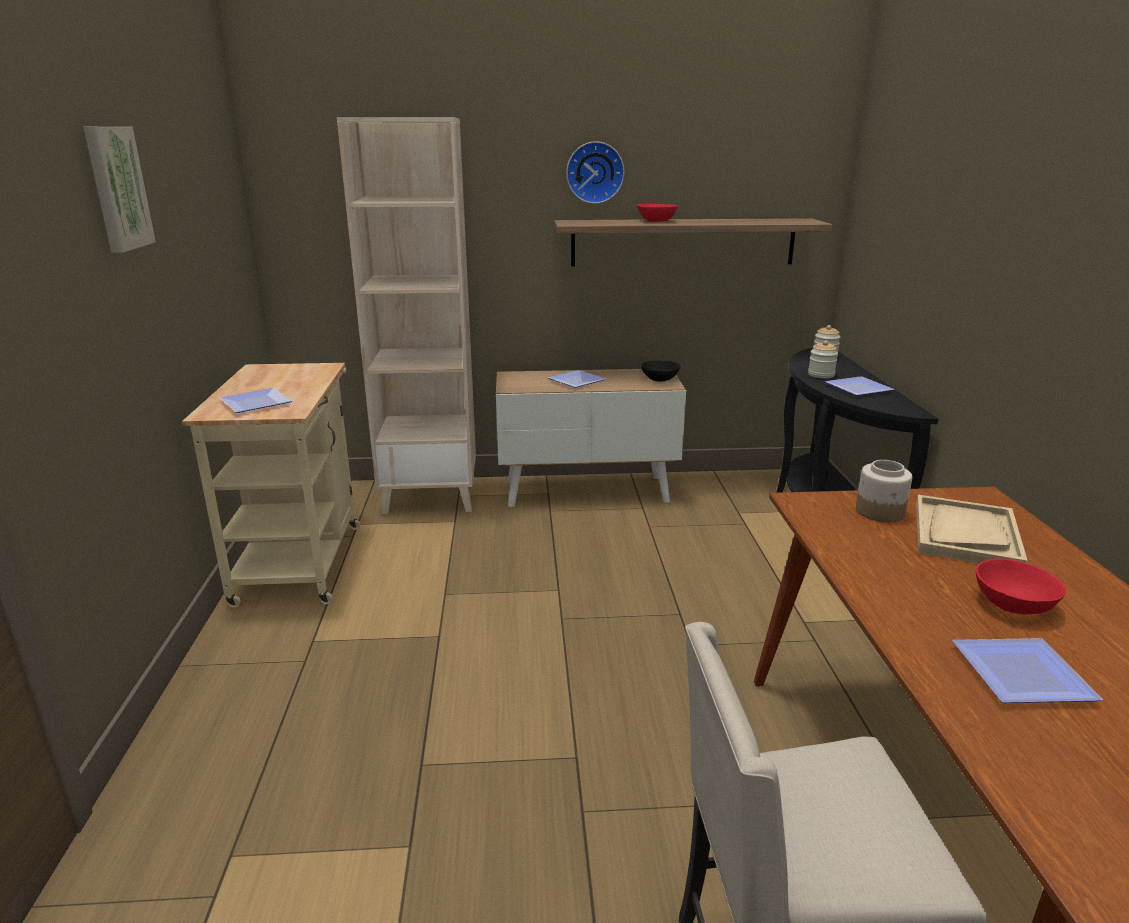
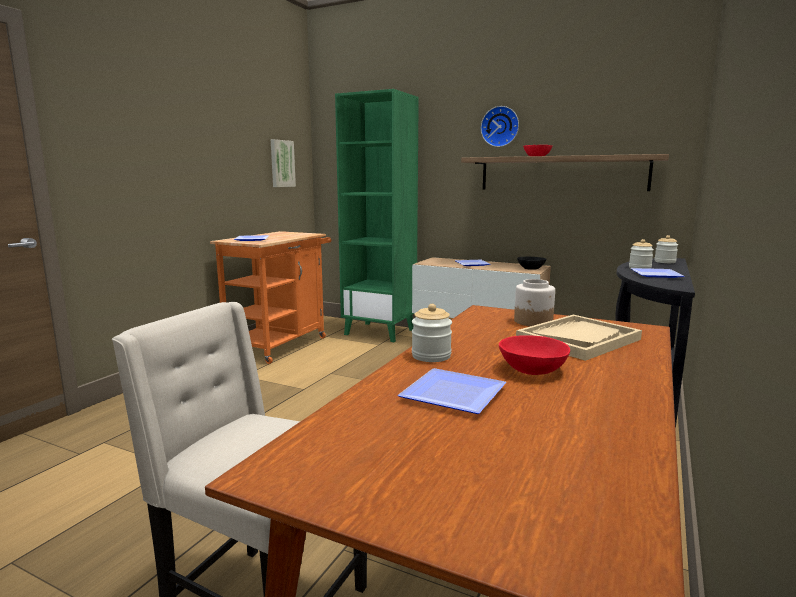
camera: 30 degrees right, 10 degrees down
picture [83,127,156,253] -> picture moved to [271,139,296,187]
beige cart [182,363,360,608] -> orange cart [210,231,331,364]
beige bookcase [337,117,476,514] -> green bookcase [335,89,419,342]
none -> jar [412,304,452,362]

